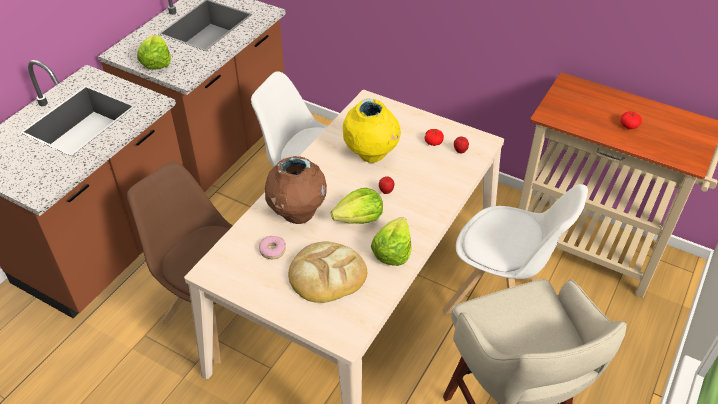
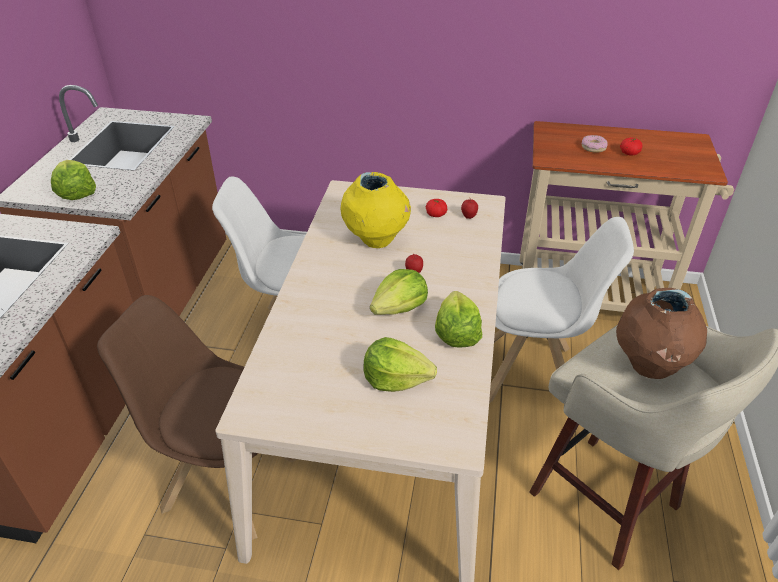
camera: 20 degrees left, 5 degrees down
donut [259,236,286,259] -> donut moved to [582,135,608,153]
brown vase [265,156,327,224] -> brown vase moved to [616,288,707,379]
bread [288,242,367,303] -> lettuce [364,337,437,392]

